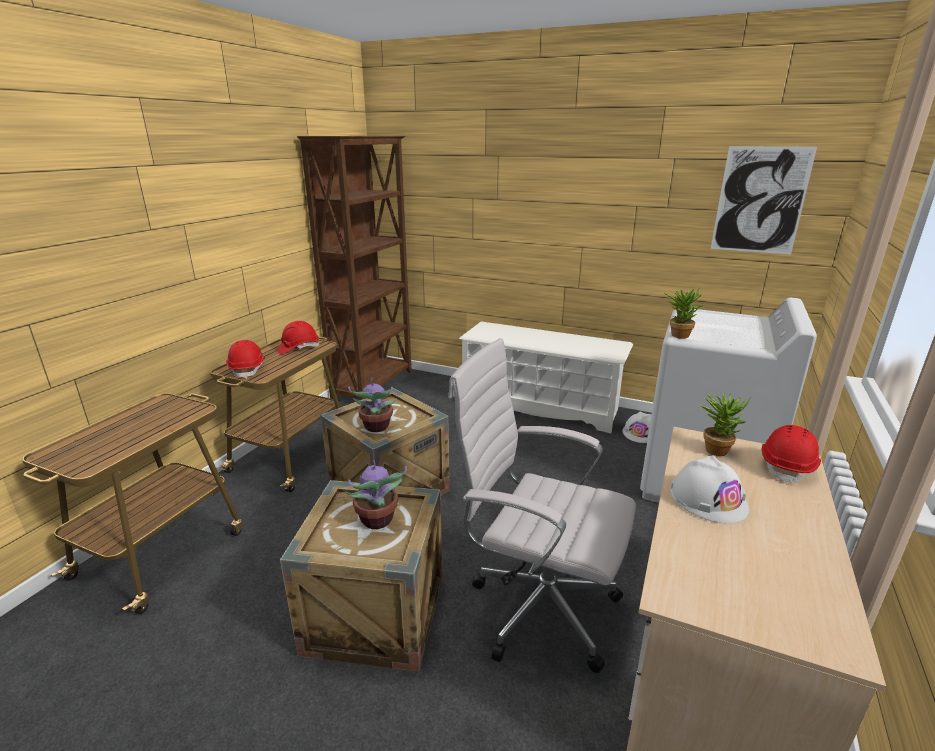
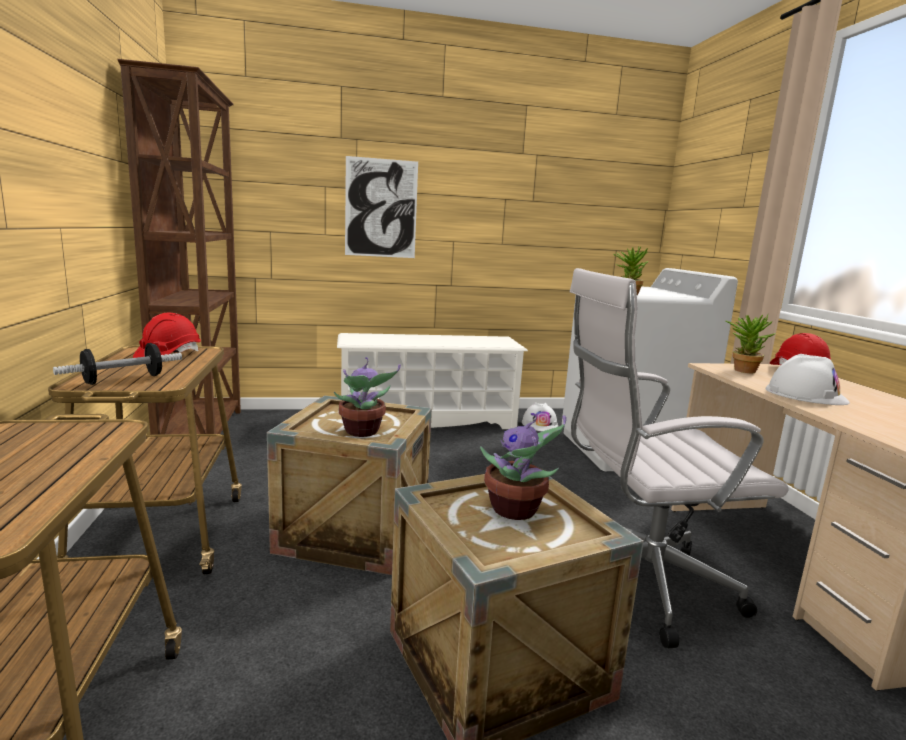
camera: 35 degrees left, 10 degrees down
red hard hat [226,340,265,379] -> dumbbell [53,343,182,385]
picture [711,146,817,255] -> picture moved to [345,156,418,258]

